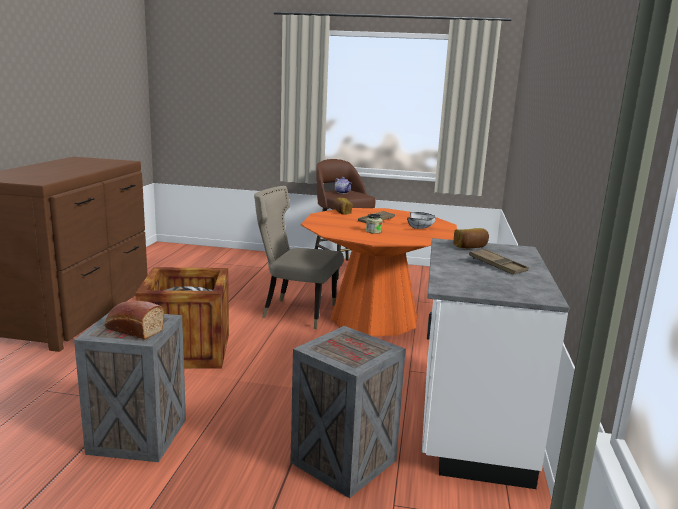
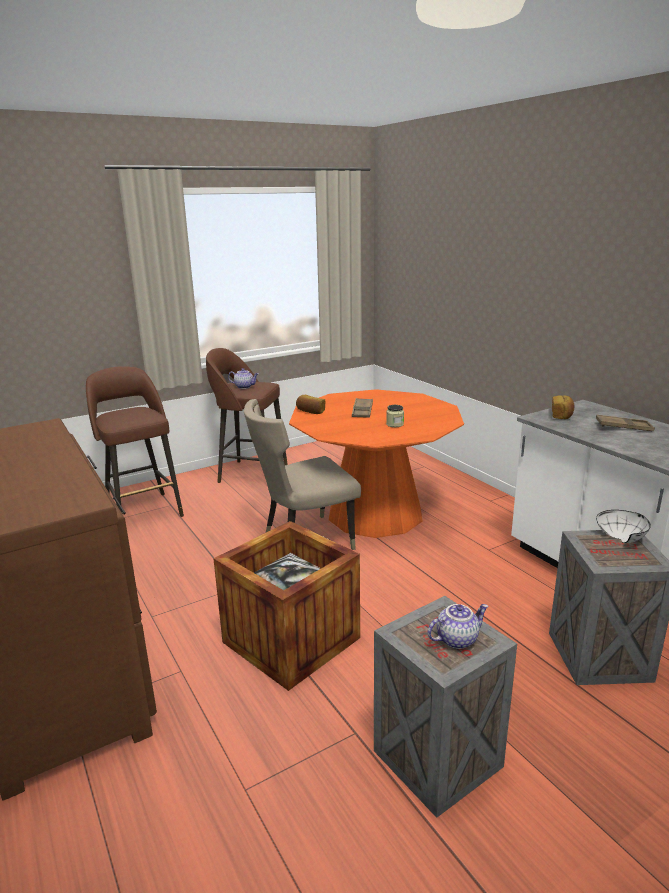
camera: 40 degrees left, 5 degrees up
bread [105,301,164,339] -> teapot [428,604,489,649]
white bowl [407,212,436,229] -> white bowl moved to [596,510,651,543]
none -> brown stool [86,366,184,517]

